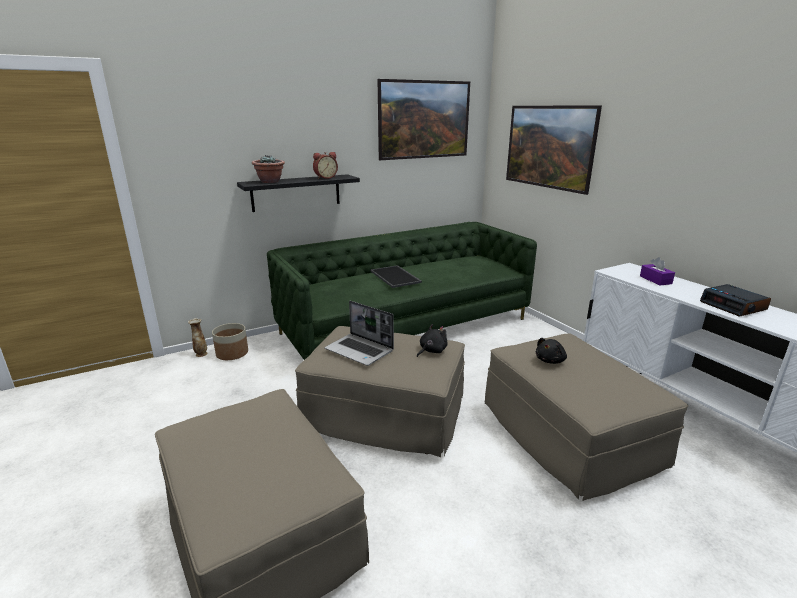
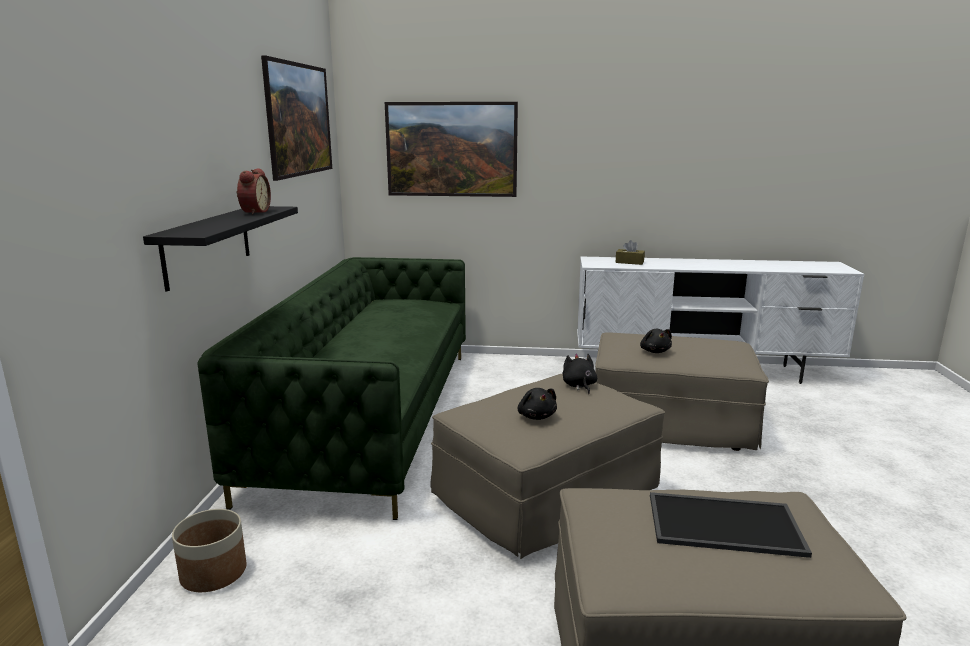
camera: 55 degrees left, 5 degrees down
vase [188,318,208,357] -> none
potted plant [252,156,285,183] -> none
laptop [325,301,394,366] -> black plush toy [518,388,557,420]
tray [370,265,422,288] -> tray moved to [650,492,812,558]
purple tissue box [640,257,675,285] -> brown tissue box [615,240,645,265]
alarm clock [700,284,771,317] -> none

